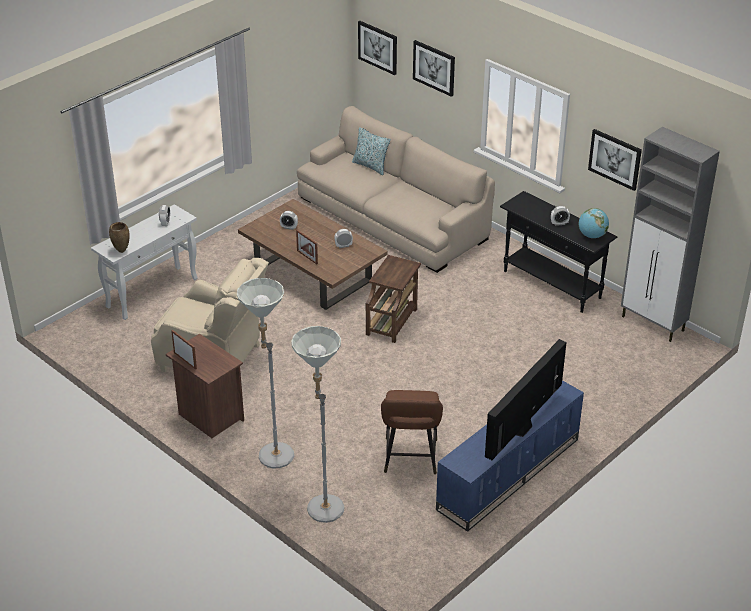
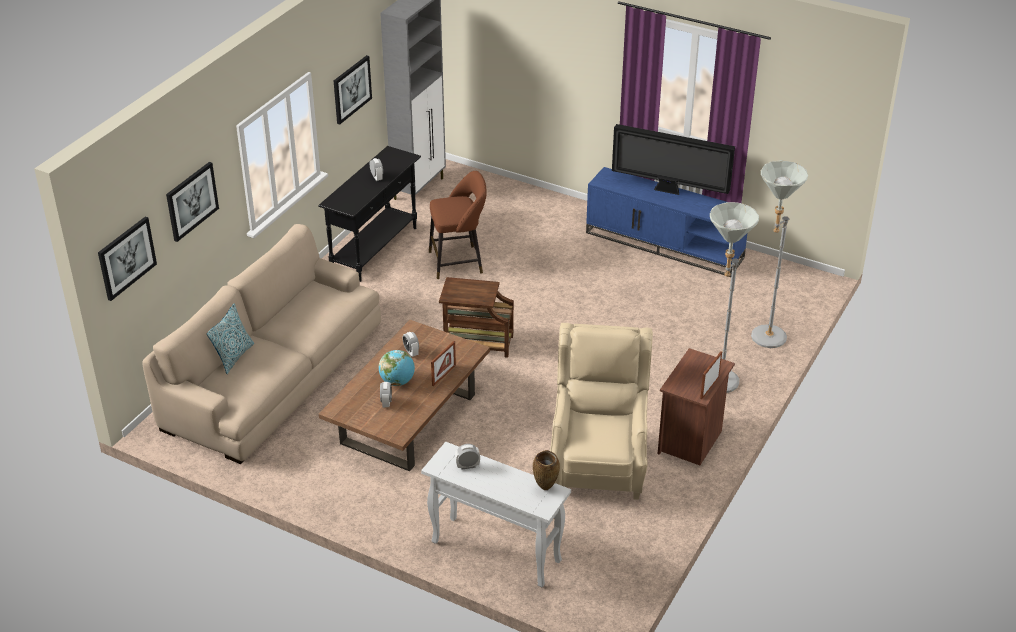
camera: 105 degrees left, 0 degrees up
brown stool [381,390,443,475] -> brown stool moved to [429,171,487,279]
globe [578,208,609,238] -> globe moved to [378,350,415,386]

